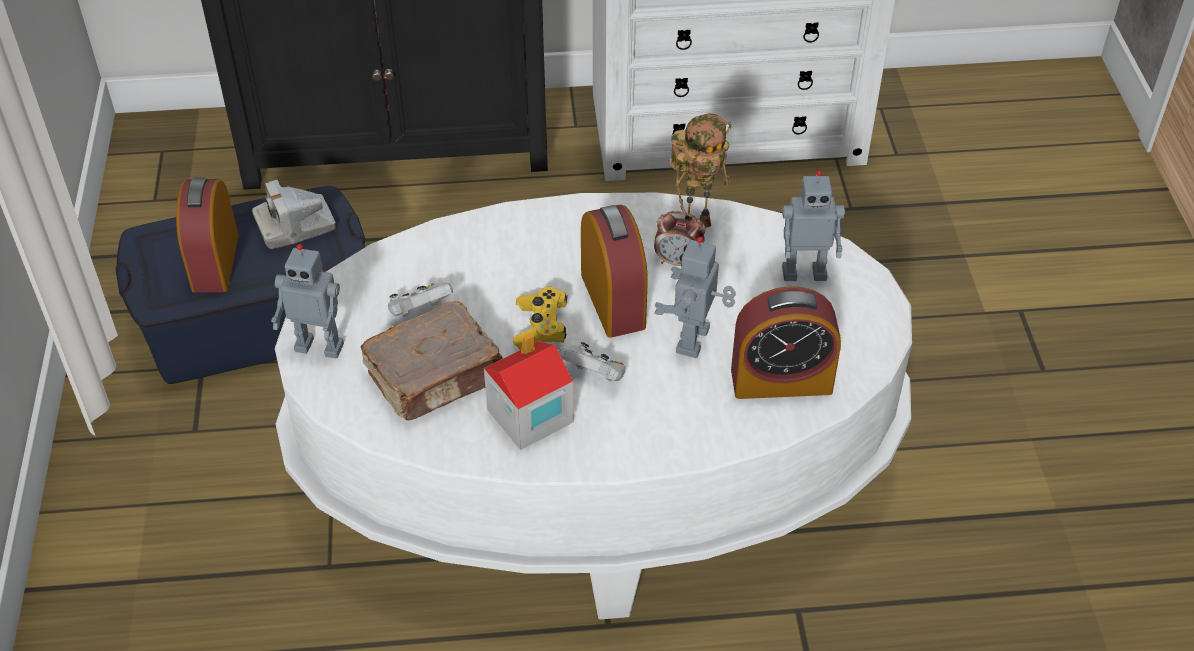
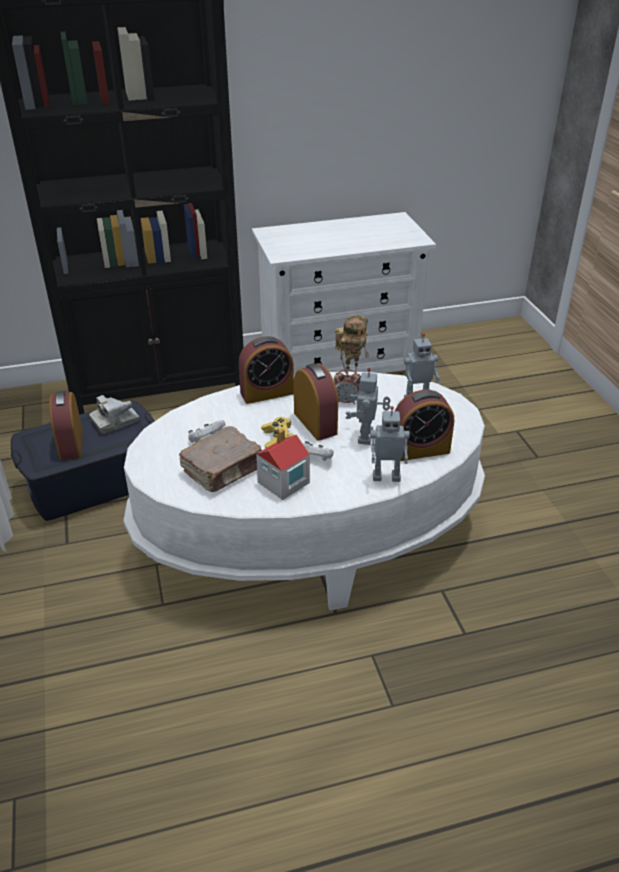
camera: 10 degrees left, 10 degrees down
toy robot [271,244,344,358] -> toy robot moved to [370,406,410,482]
none -> alarm clock [239,336,294,404]

